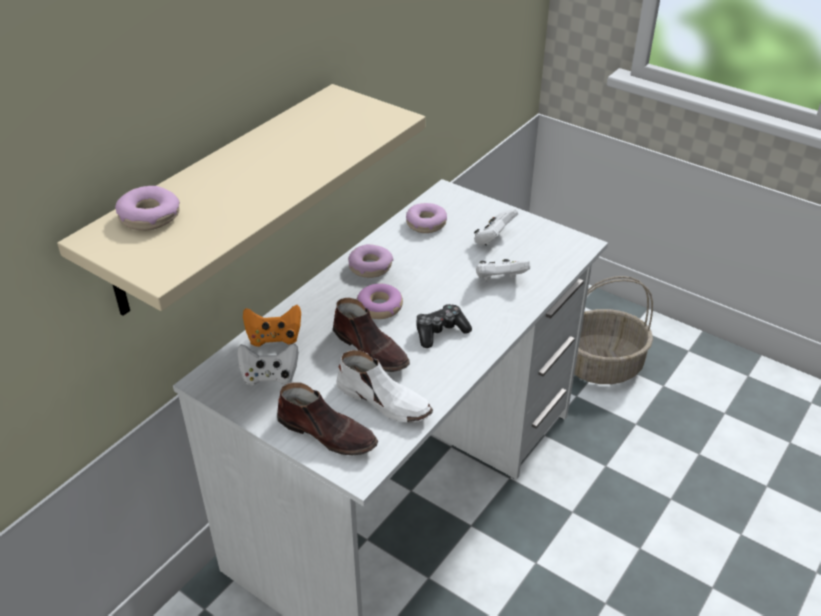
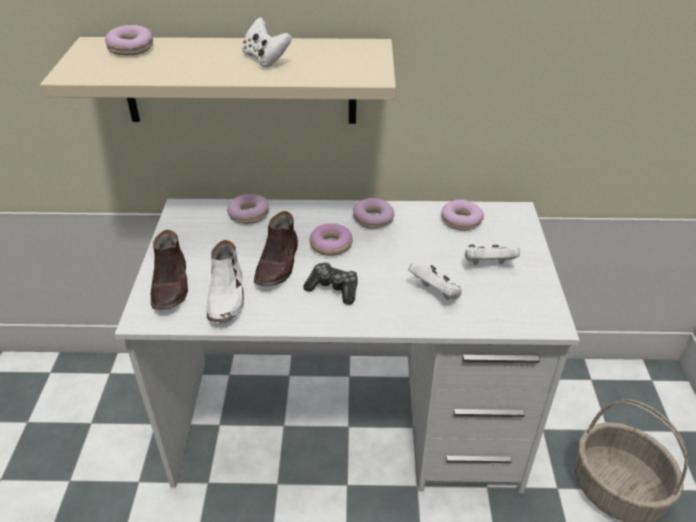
camera: 55 degrees right, 0 degrees up
white game controller [237,343,299,385] -> white game controller moved to [242,17,292,67]
orange game controller [243,305,301,347] -> donut [227,194,269,224]

